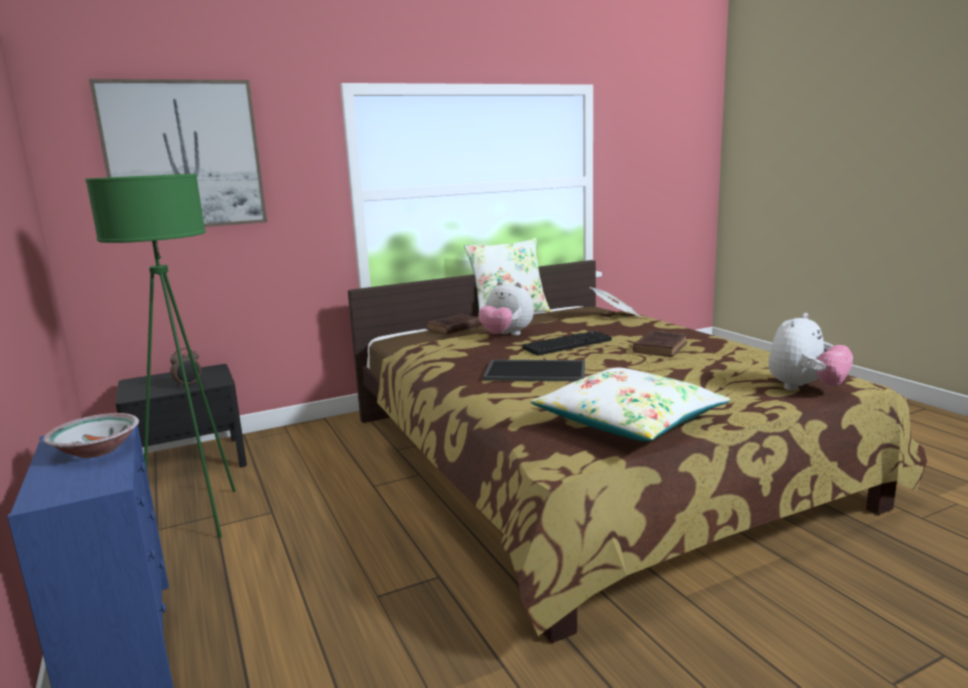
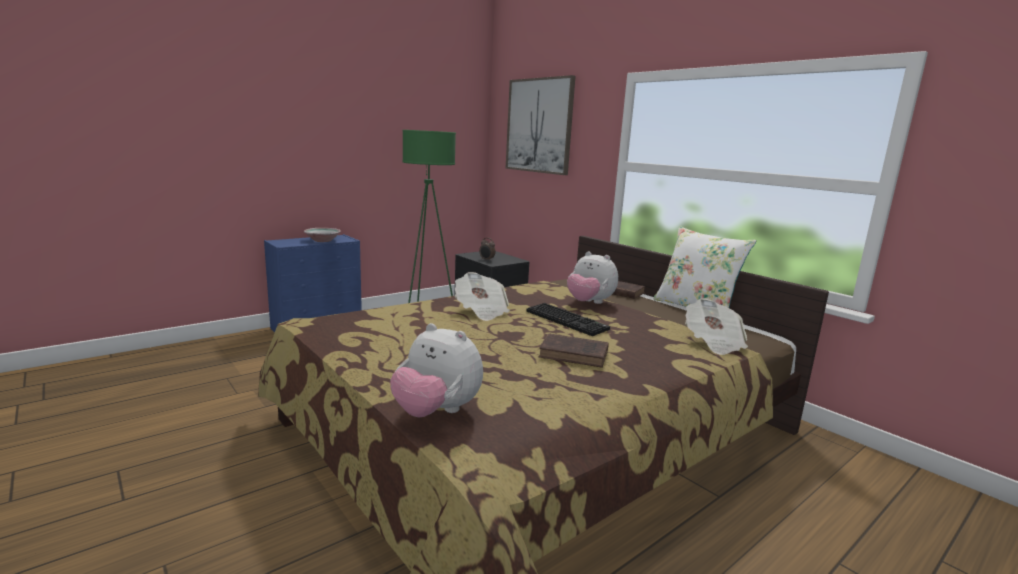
camera: 75 degrees right, 0 degrees up
plush toy [479,281,534,336] -> plush toy turned 75 degrees counterclockwise [567,251,618,304]
tray [483,360,585,381] -> newspaper [455,272,510,321]
white pillow [530,368,731,441] -> none

